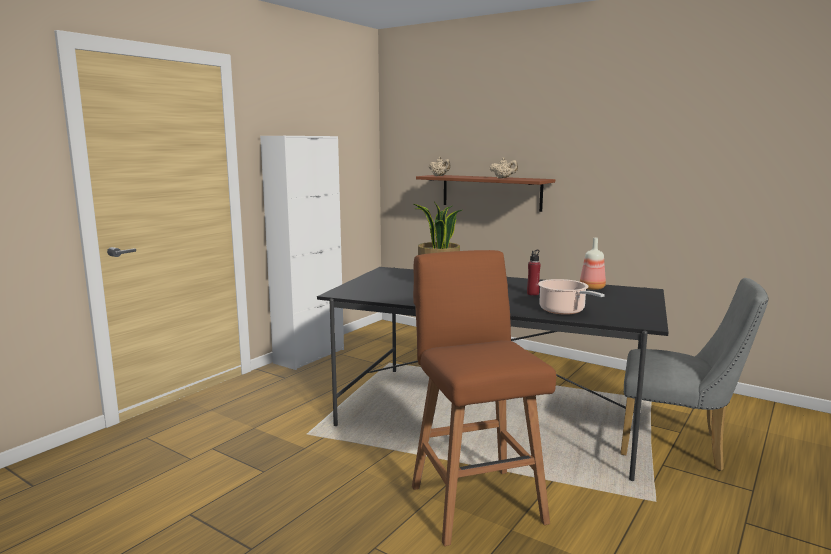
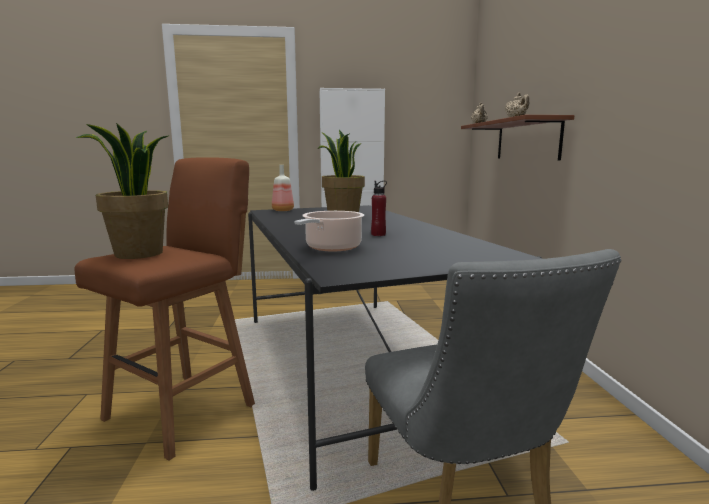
camera: 50 degrees right, 0 degrees up
bottle [580,238,606,290] -> bottle moved to [272,165,294,211]
none -> potted plant [76,123,168,259]

